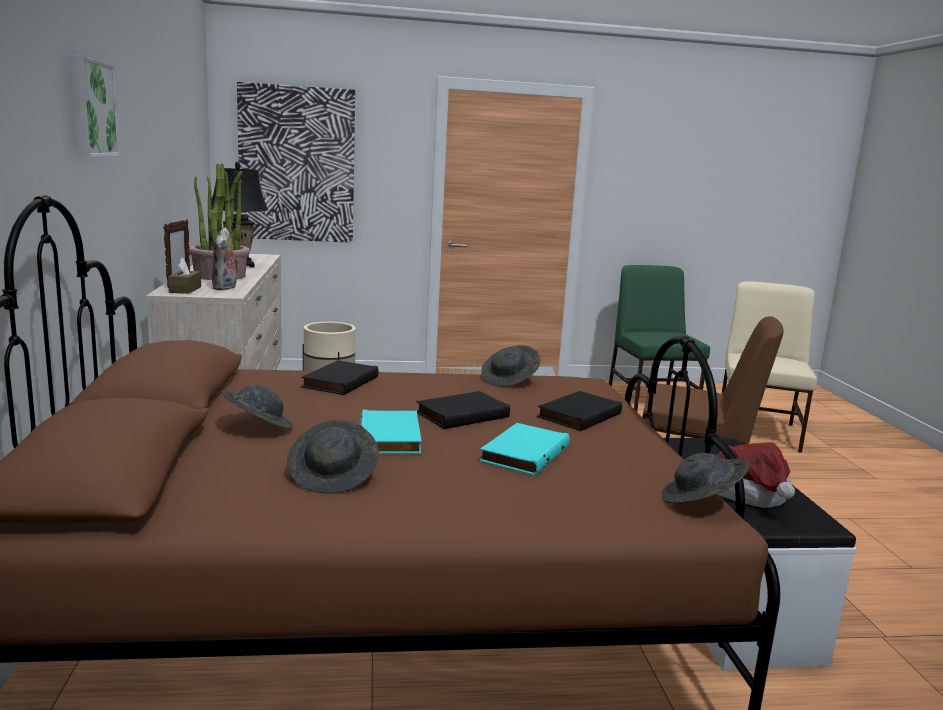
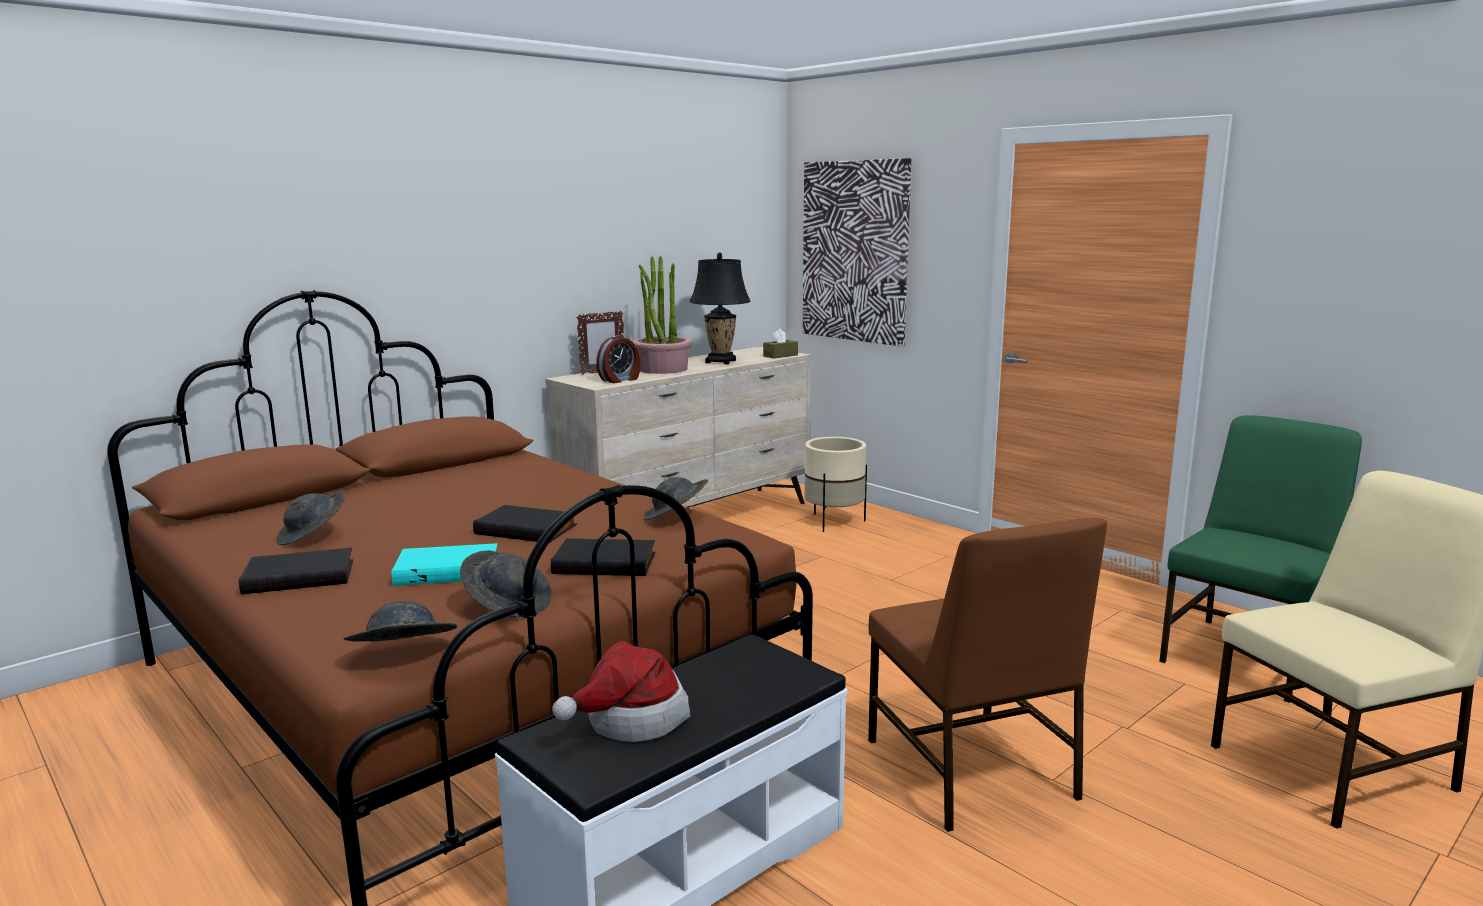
camera: 55 degrees right, 0 degrees up
picture [70,55,120,157] -> none
brown tissue box [168,258,201,294] -> brown tissue box moved to [763,329,798,359]
plush toy [212,228,240,290] -> alarm clock [596,335,640,383]
grey hat [222,385,294,429] -> grey hat moved to [460,550,552,617]
black book [301,360,379,395] -> black book moved to [239,547,353,594]
turquoise book [360,410,421,454] -> none

